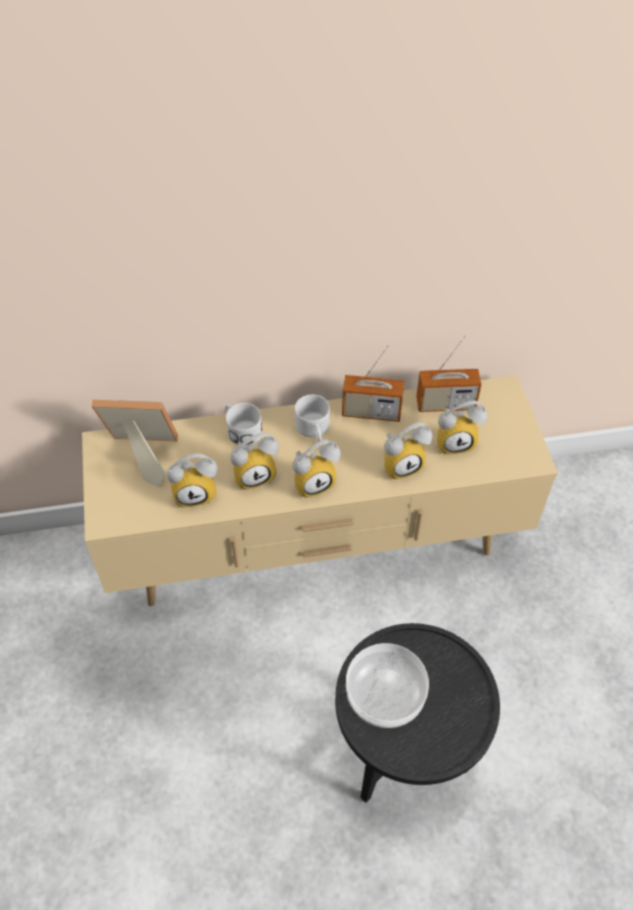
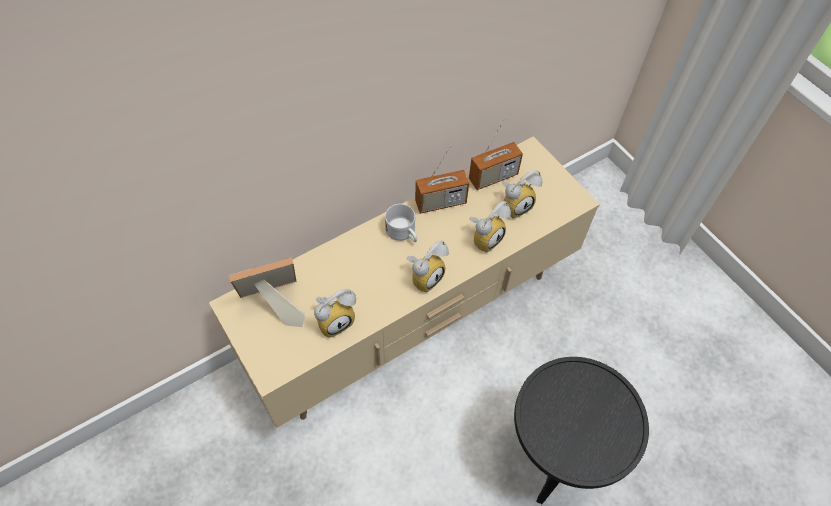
camera: 25 degrees left, 5 degrees up
white mug [225,403,263,446] -> none
alarm clock [230,433,279,491] -> none
bowl [346,643,429,728] -> none

